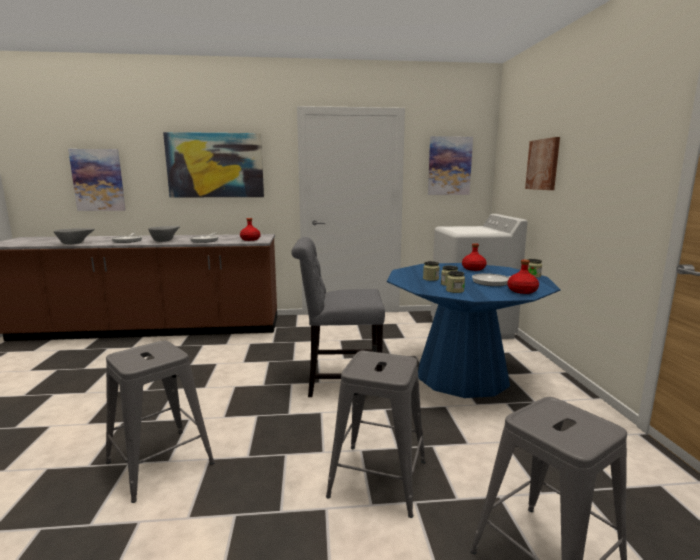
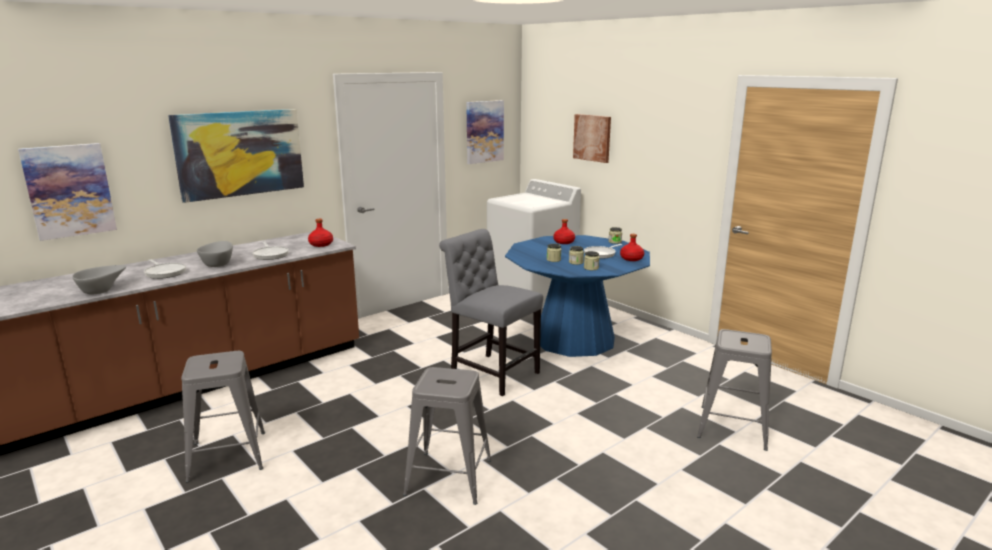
camera: 35 degrees left, 5 degrees up
grey chair [291,237,385,397] -> grey chair turned 75 degrees clockwise [439,229,543,396]
grey stool [326,351,425,518] -> grey stool moved to [181,351,265,482]

